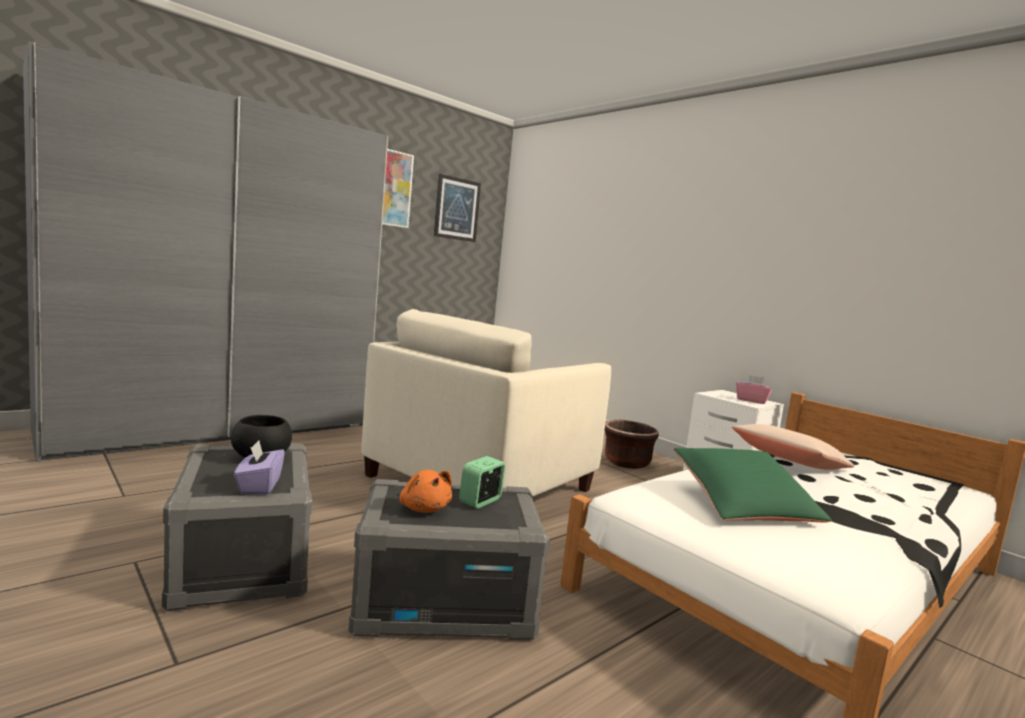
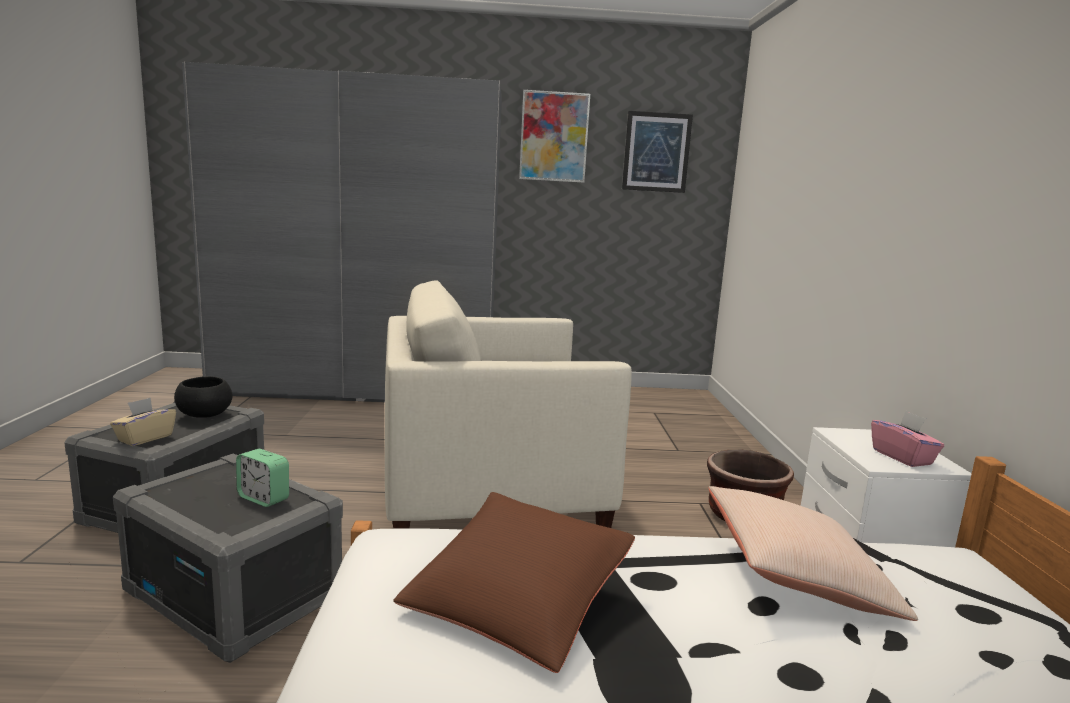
camera: 40 degrees right, 5 degrees up
purple tissue box [234,441,285,494] -> beige tissue box [110,398,176,446]
orange plush toy [400,470,452,513] -> none
alarm clock [459,456,506,509] -> alarm clock turned 135 degrees counterclockwise [236,449,289,507]
green pillow [673,448,832,522] -> brown pillow [393,492,635,673]

